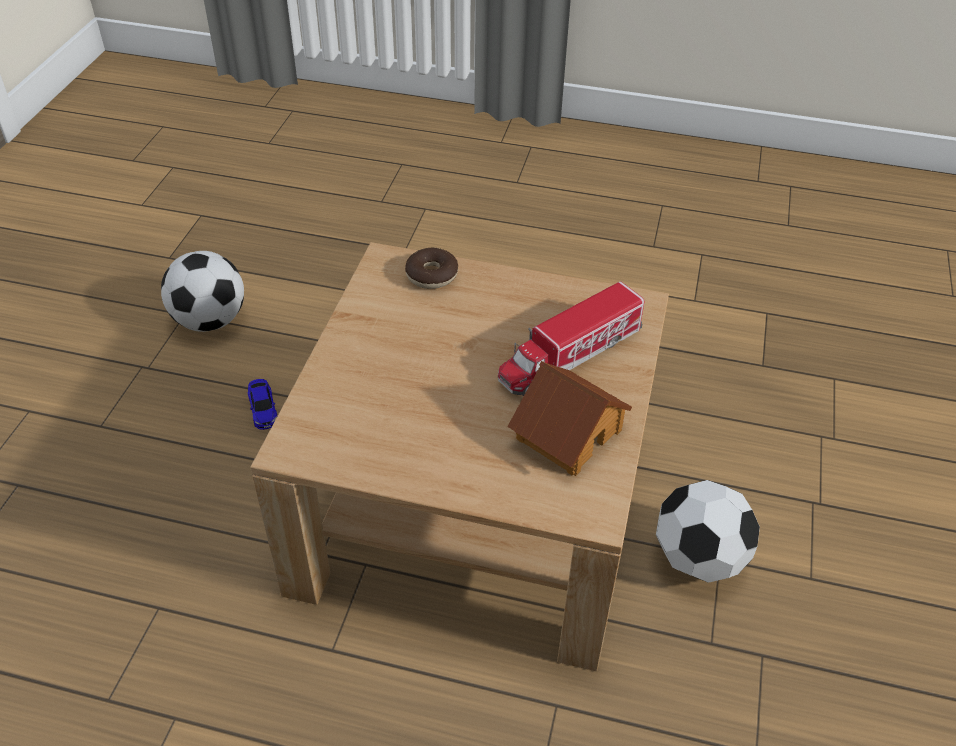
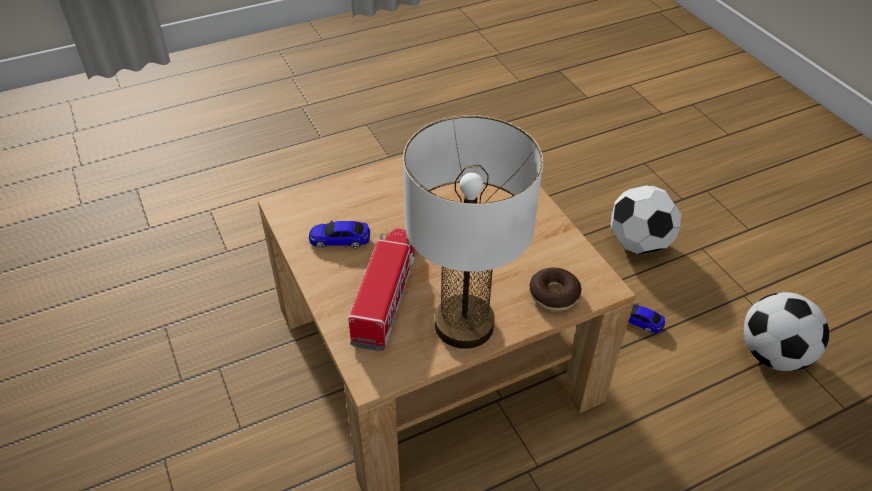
camera: 140 degrees right, 0 degrees up
toy house [507,361,632,476] -> toy car [308,221,370,248]
football [656,480,760,583] -> football moved to [610,185,681,254]
none -> table lamp [403,115,543,349]

